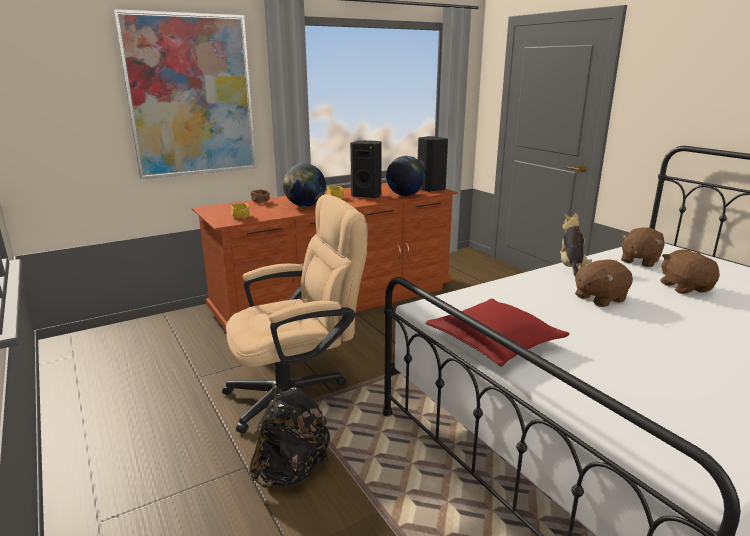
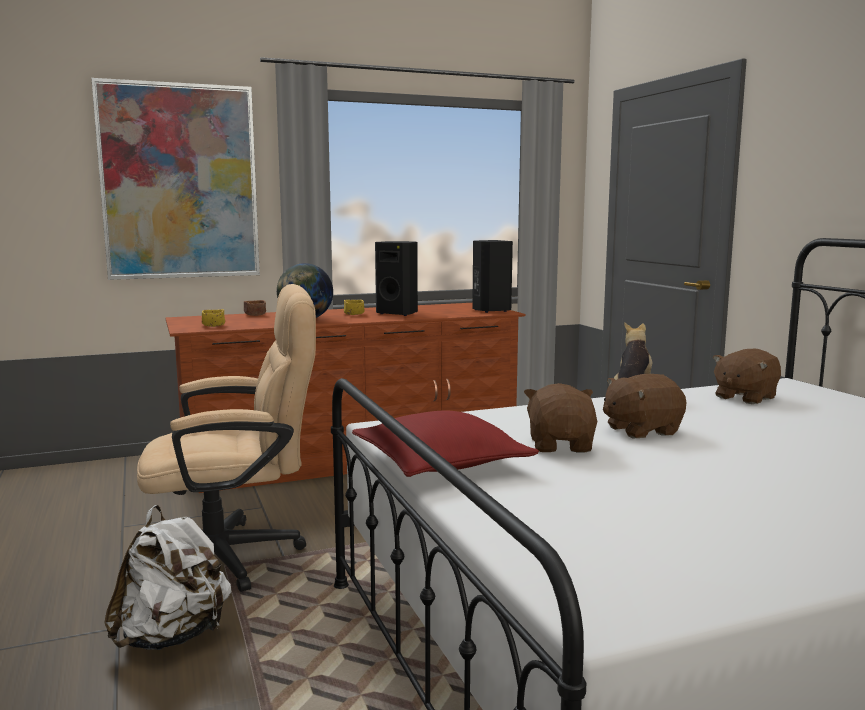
camera: 10 degrees right, 10 degrees down
black backpack [250,383,330,488] -> white backpack [104,505,231,650]
globe [386,156,426,196] -> none
brown plush toy [660,250,720,294] -> brown plush toy moved to [524,383,598,453]

